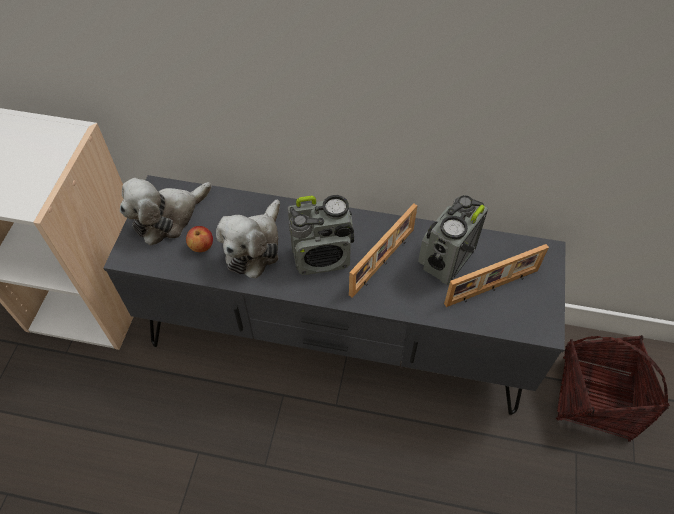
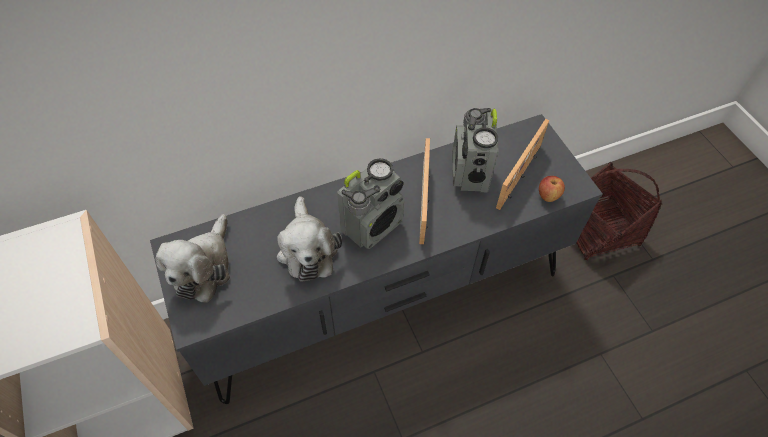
camera: 35 degrees left, 0 degrees up
apple [186,226,213,252] -> apple moved to [539,176,565,202]

